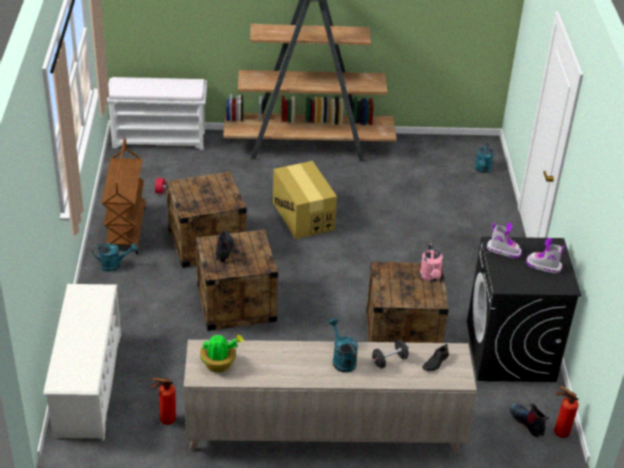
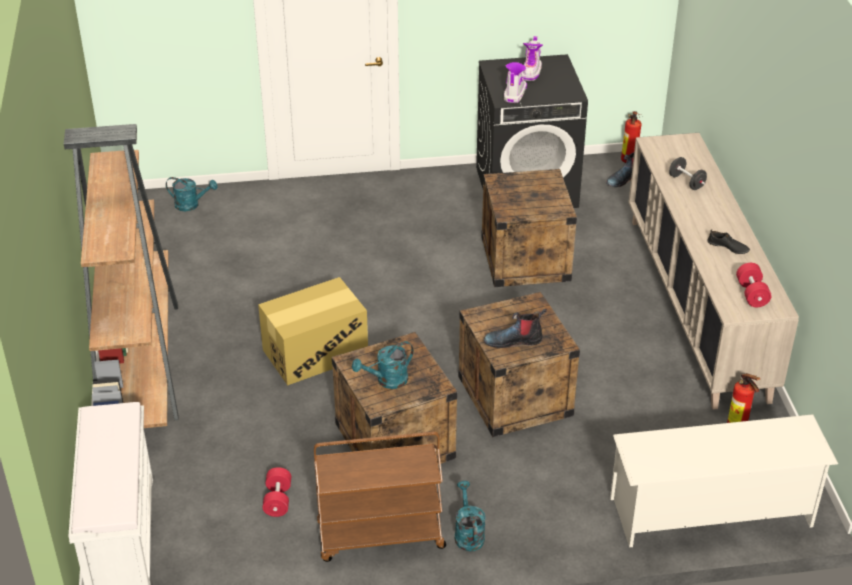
camera: 95 degrees left, 0 degrees up
potted plant [200,335,244,373] -> red dumbbell [736,263,772,307]
turquoise watering can [328,318,358,373] -> turquoise watering can moved to [352,341,414,389]
pink watering can [420,244,443,282] -> none
black shoe [422,344,449,371] -> black shoe moved to [708,229,750,254]

